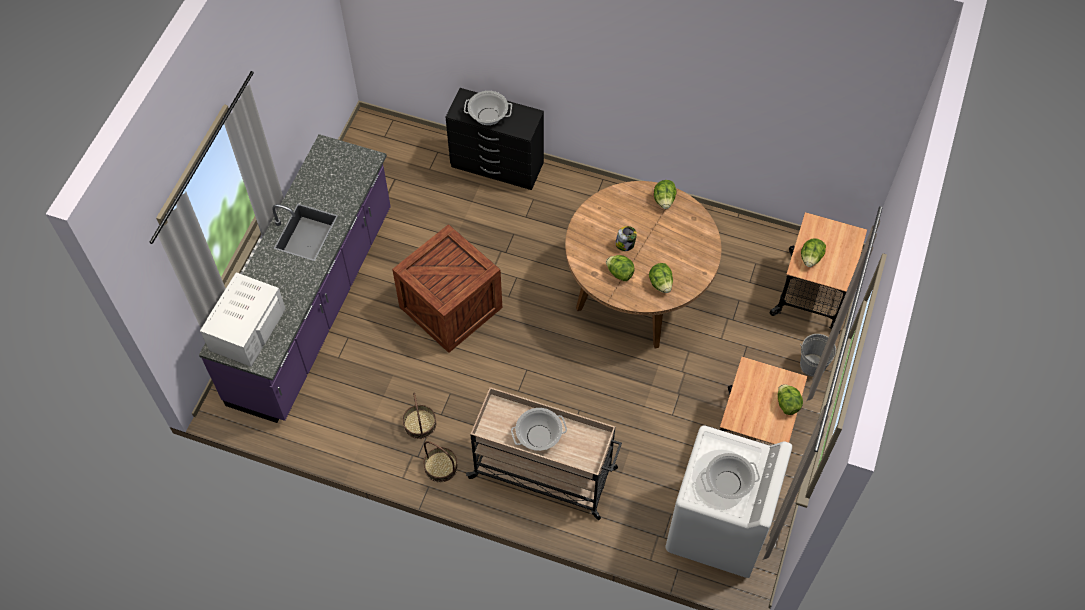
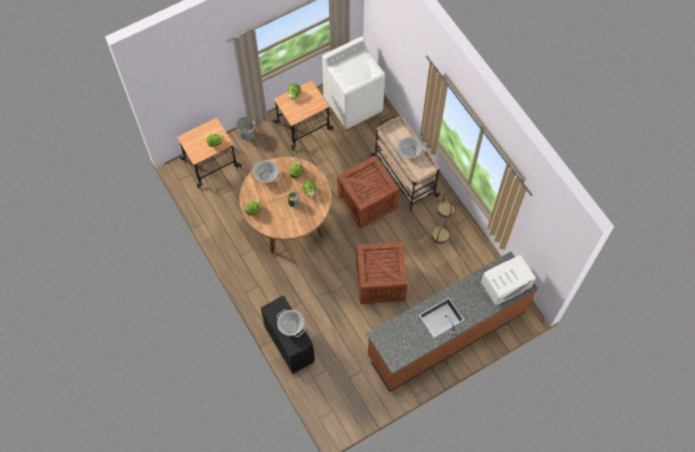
camera: 140 degrees left, 5 degrees up
purple counter [199,134,391,423] -> brown counter [367,251,538,392]
cooking pot [700,453,760,499] -> cooking pot moved to [252,160,281,183]
none -> crate [337,156,399,229]

